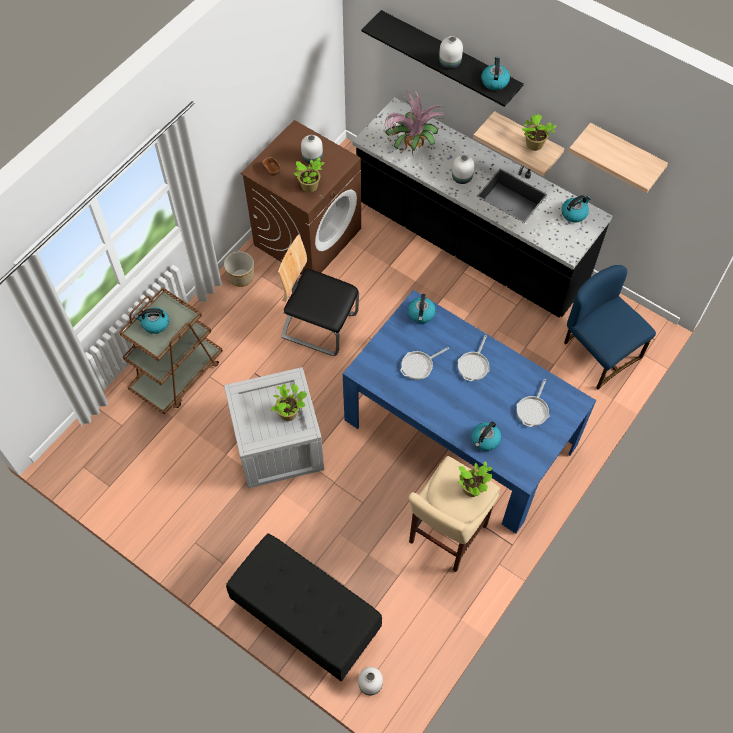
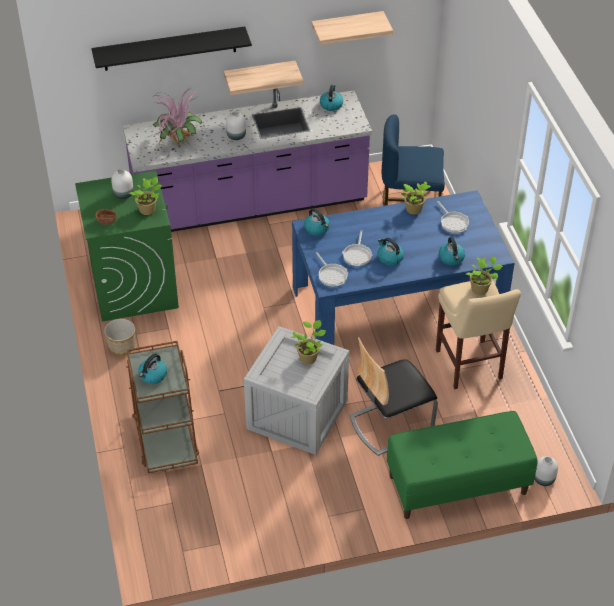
camera: 50 degrees left, 15 degrees down
black bench [226,533,382,681] -> green bench [387,411,537,519]
brown washing machine [241,120,361,275] -> green washing machine [75,171,179,322]
chair [278,234,359,356] -> chair moved to [349,337,438,456]
black counter [352,97,613,317] -> purple counter [123,88,372,232]
white vase [439,36,463,69] -> none
frying pan [458,335,490,381] -> frying pan moved to [316,252,348,287]
kettle [481,57,510,90] -> kettle moved to [377,238,404,266]
potted plant [522,114,556,151] -> potted plant moved to [401,181,431,215]

